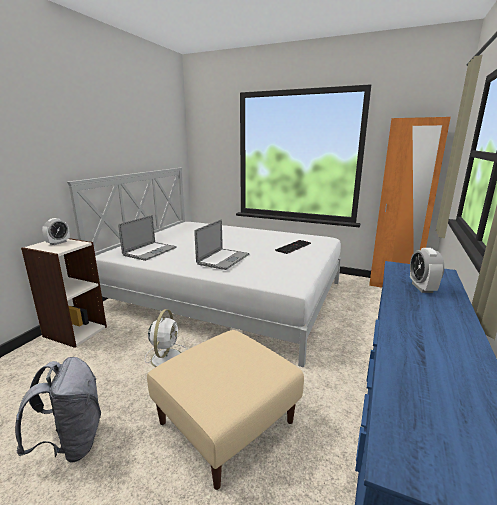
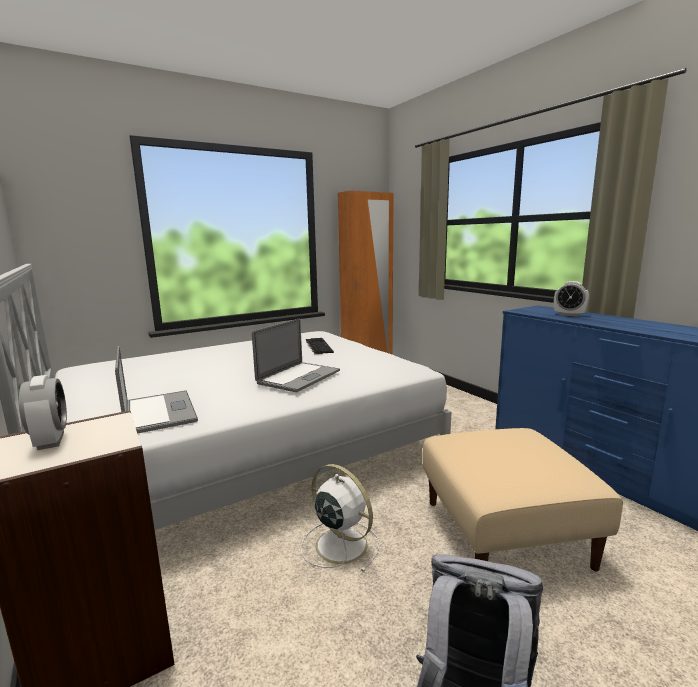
camera: 55 degrees left, 5 degrees down
laptop [194,219,249,270] -> laptop turned 60 degrees clockwise [252,318,340,392]

